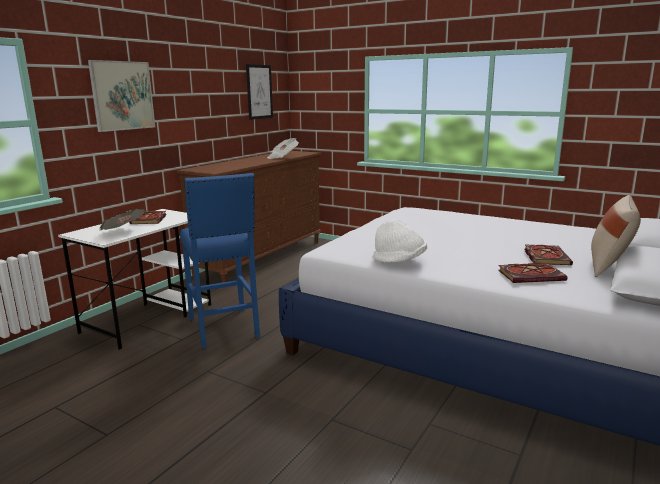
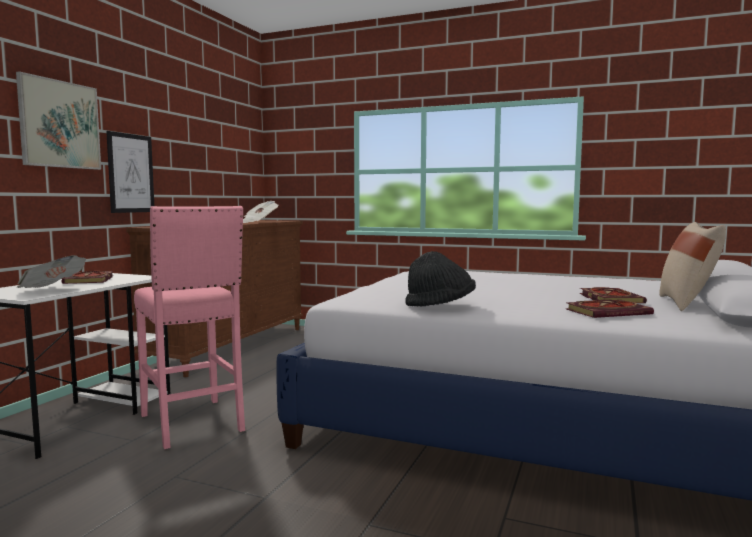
camera: 10 degrees left, 10 degrees down
blue stool [180,173,260,349] -> pink stool [134,206,245,449]
picture [246,64,273,120] -> picture moved to [106,131,154,213]
white hat [373,219,427,263] -> black hat [405,251,476,307]

